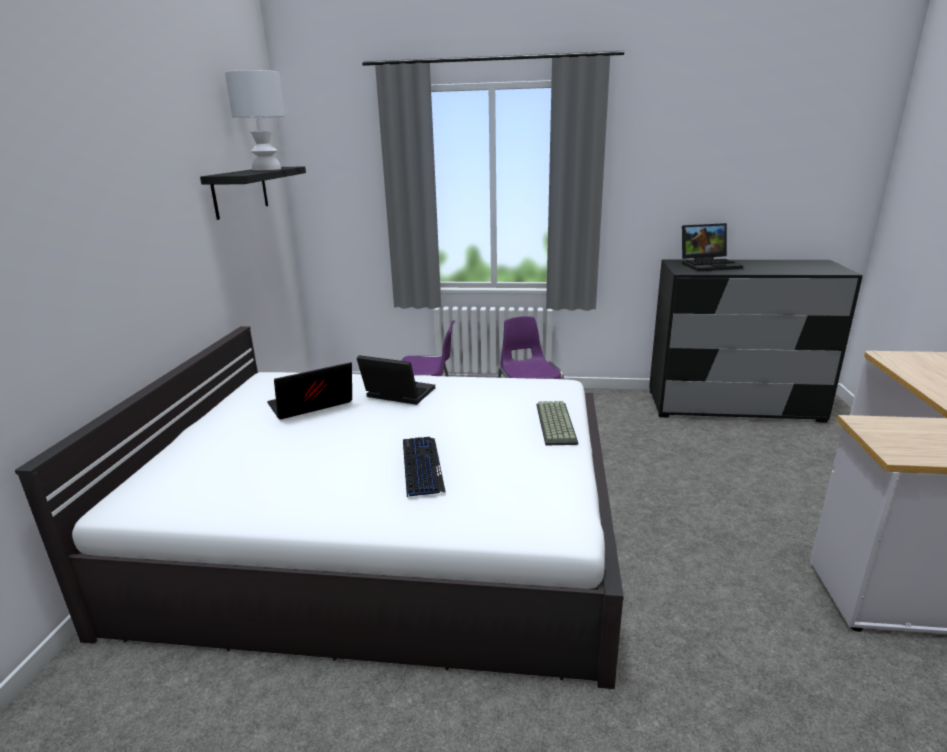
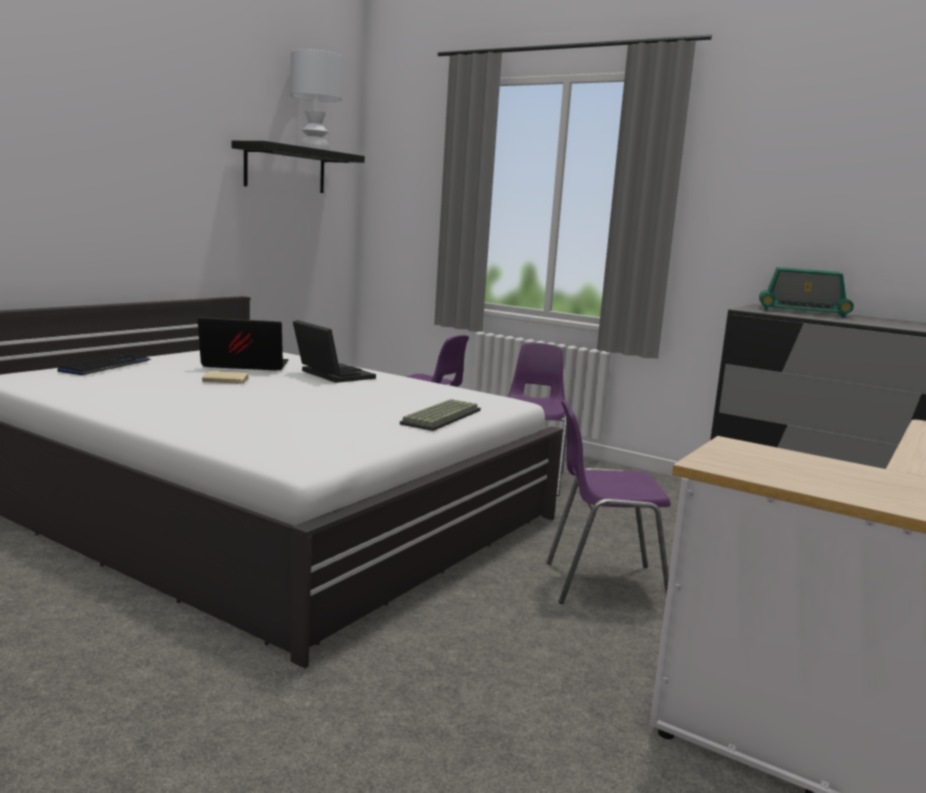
camera: 25 degrees right, 10 degrees down
keyboard [403,437,446,497] -> keyboard moved to [58,353,152,375]
laptop [682,223,743,271] -> radio [759,267,854,317]
none -> beige book [202,371,249,384]
none -> purple chair [546,400,671,604]

